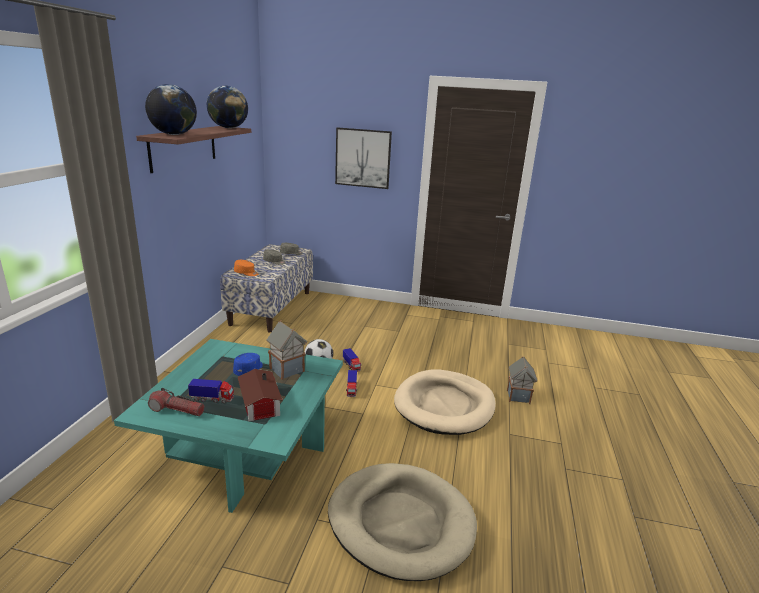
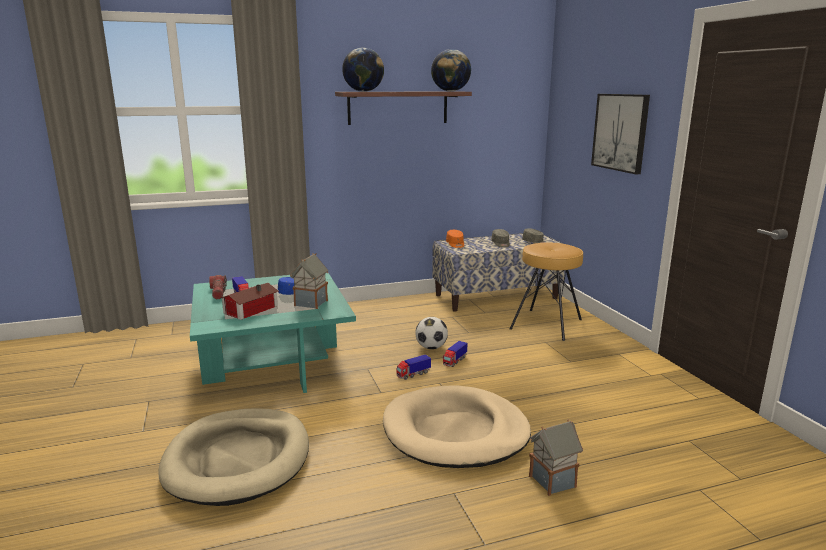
camera: 60 degrees right, 5 degrees down
none -> brown stool [510,242,583,341]

